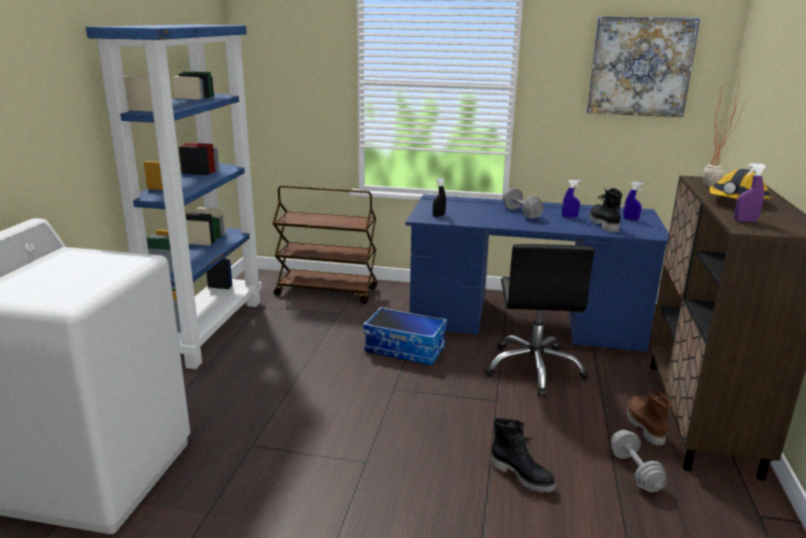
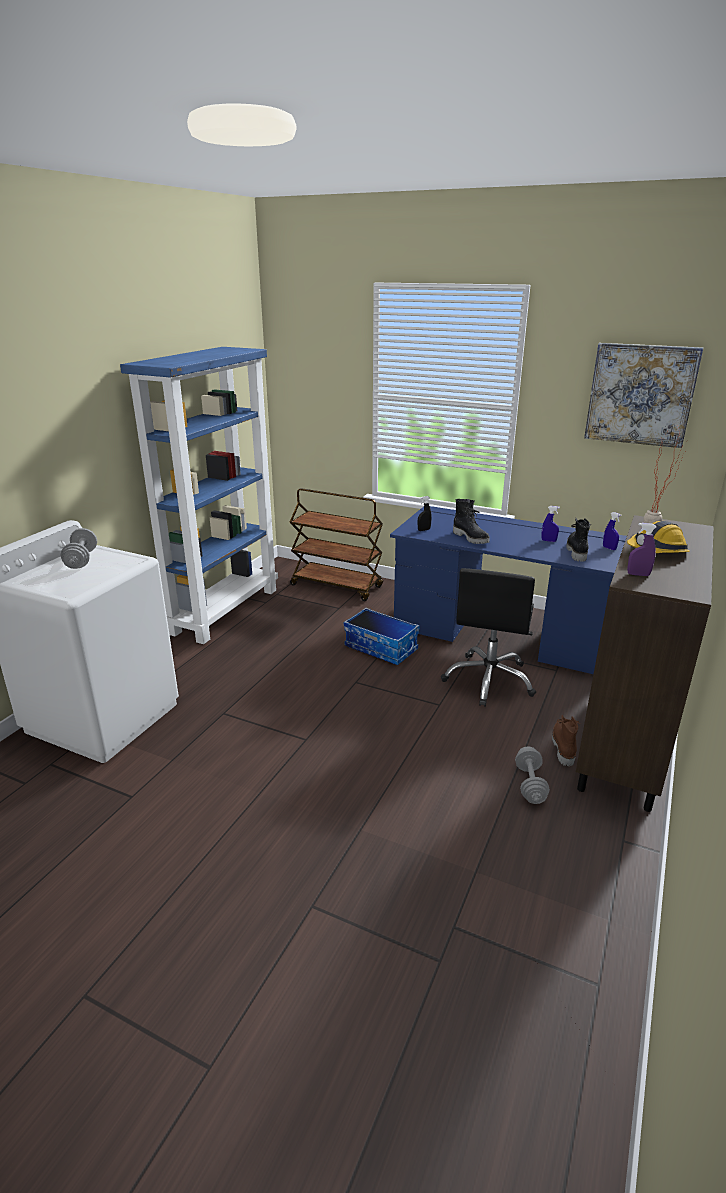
camera: 15 degrees right, 5 degrees up
black boot [491,418,556,493] -> black boot moved to [453,499,490,544]
grey dumbbell [503,188,544,219] -> grey dumbbell moved to [61,528,97,569]

